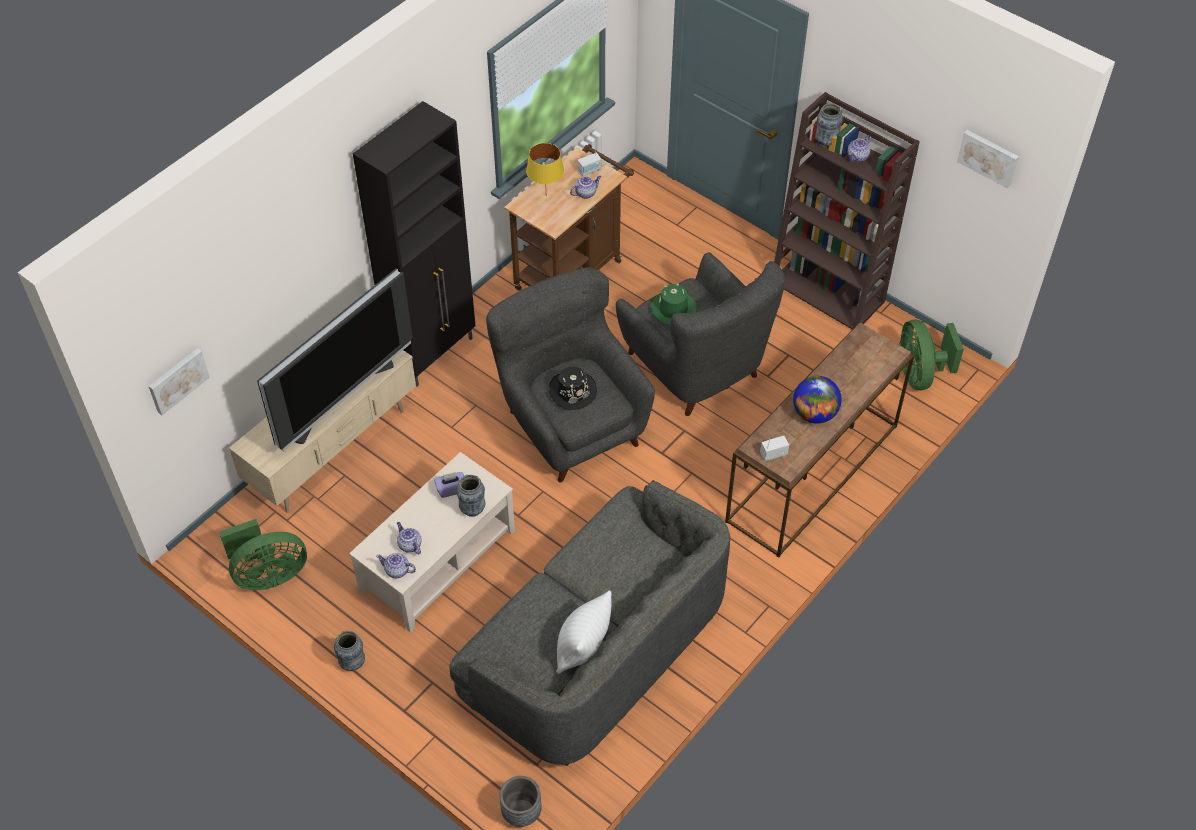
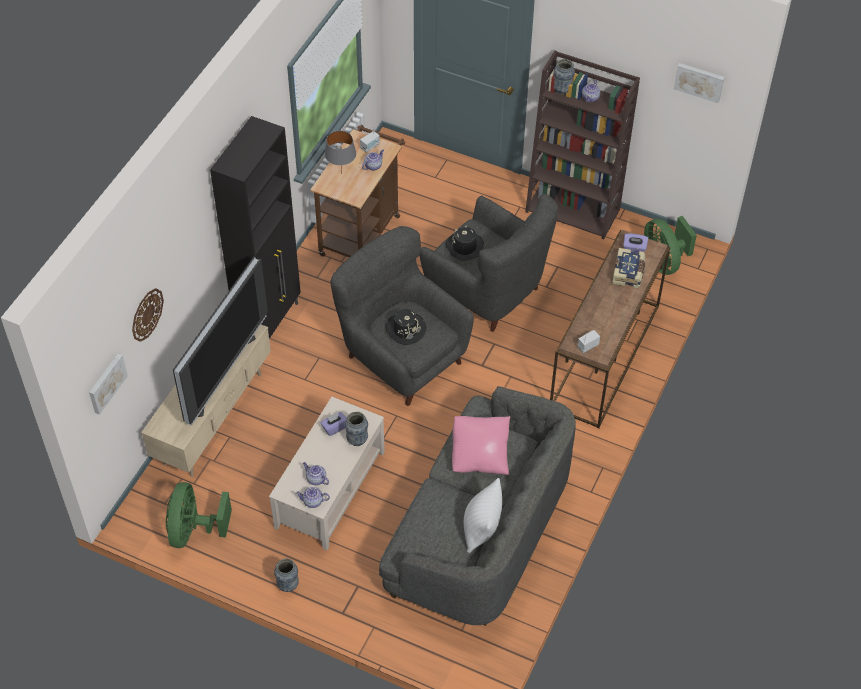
camera: 15 degrees left, 0 degrees up
green fan [219,519,307,590] -> green fan turned 135 degrees clockwise [166,482,232,548]
grey planter [500,776,541,827] -> none
yellow table lamp [526,143,564,184] -> grey table lamp [325,131,356,174]
green hat [650,283,697,325] -> black hat [446,226,484,261]
globe [793,376,842,424] -> none
none -> wall clock [132,288,164,342]
none -> pink pillow [452,416,510,475]
none -> book [612,248,645,288]
none -> purple tissue box [623,234,648,252]

